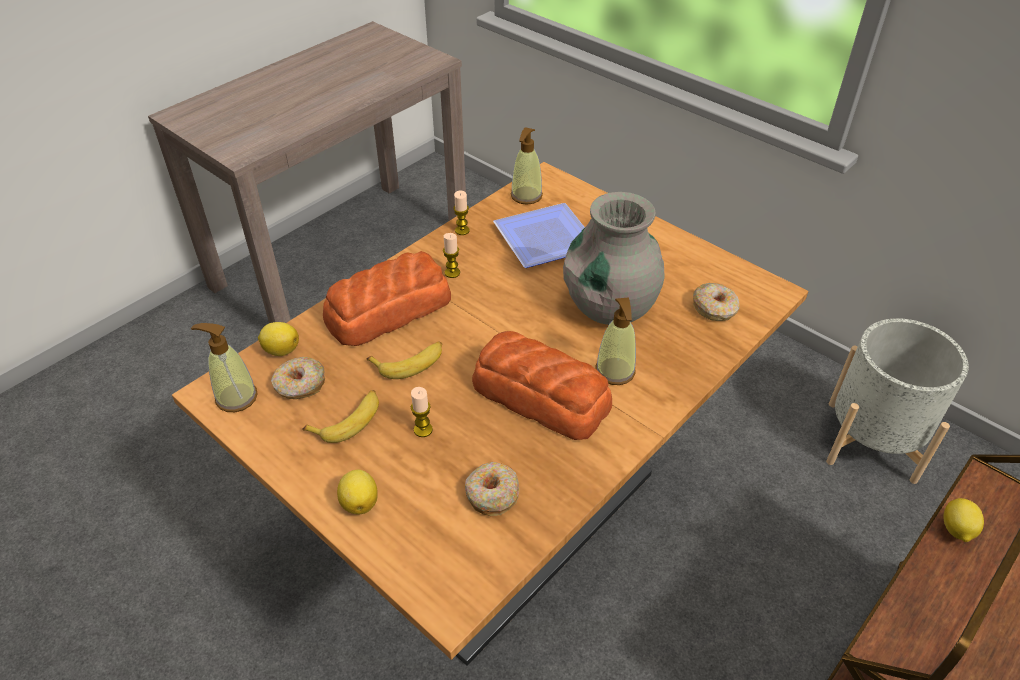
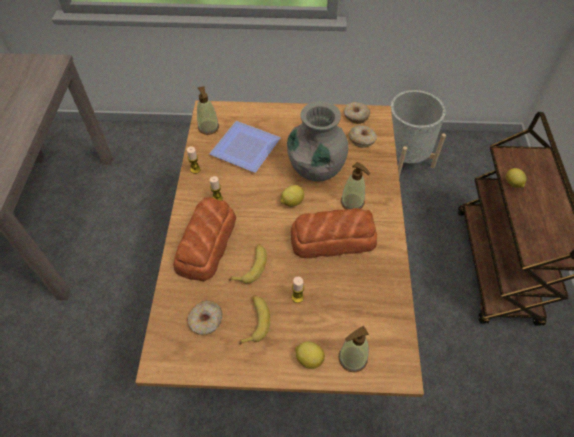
camera: 40 degrees left, 10 degrees up
soap dispenser [191,323,258,412] -> soap dispenser moved to [338,326,369,372]
lemon [258,322,299,356] -> lemon moved to [281,185,304,207]
donut [465,462,519,516] -> donut moved to [344,102,371,124]

